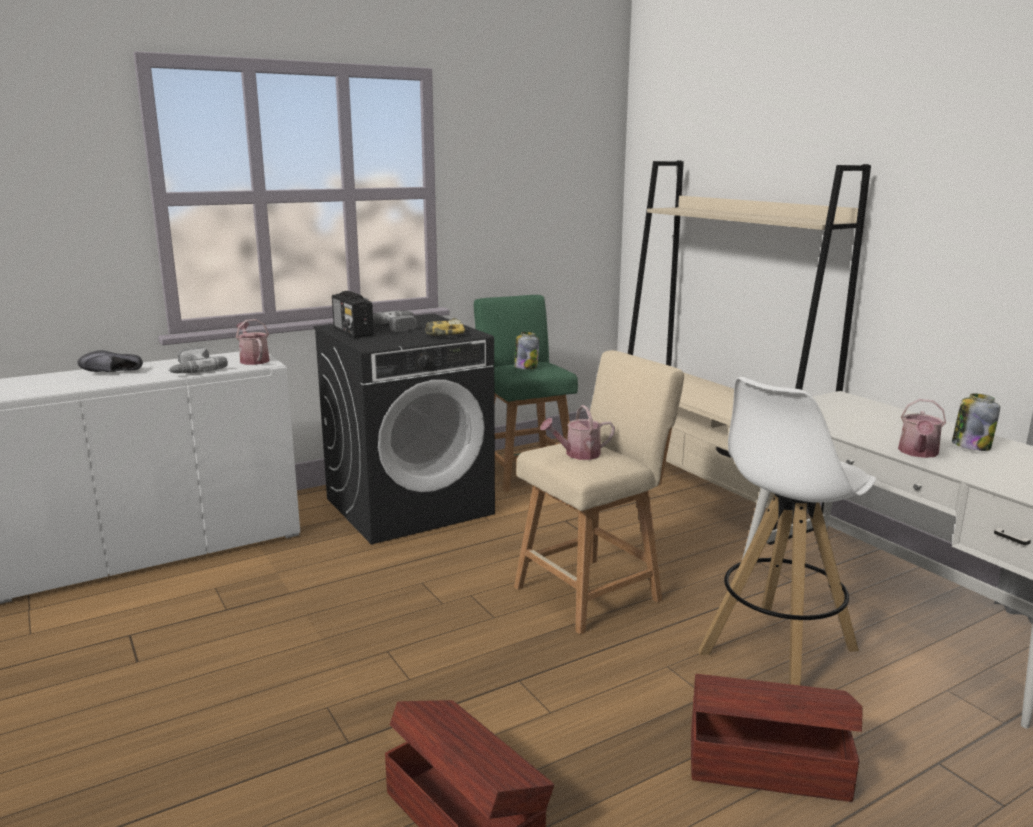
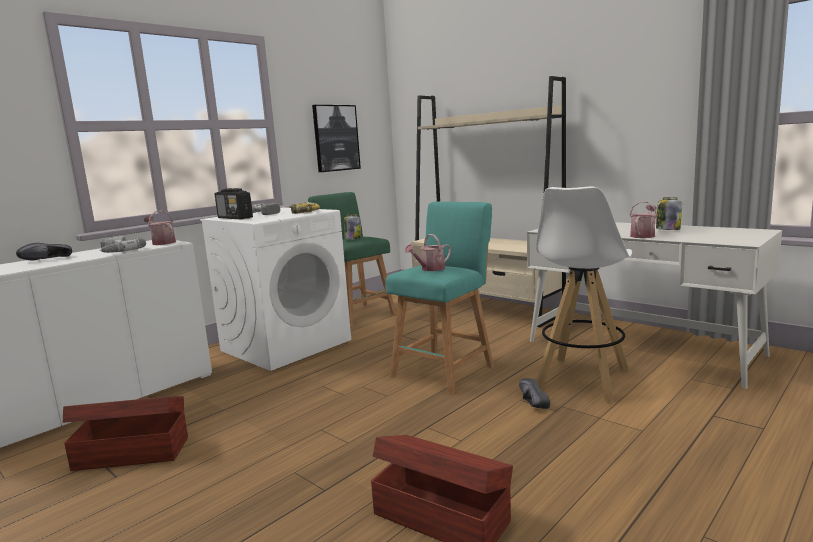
camera: 15 degrees left, 5 degrees down
black washing machine [313,314,495,544] -> white washing machine [200,207,351,371]
beige stool [514,350,684,635] -> turquoise stool [385,201,494,394]
brown storage box [691,674,862,802] -> brown storage box moved to [63,396,188,471]
watering can [898,399,946,458] -> watering can turned 150 degrees counterclockwise [630,202,657,238]
none -> picture [312,105,361,172]
none -> black shoe [519,378,550,409]

